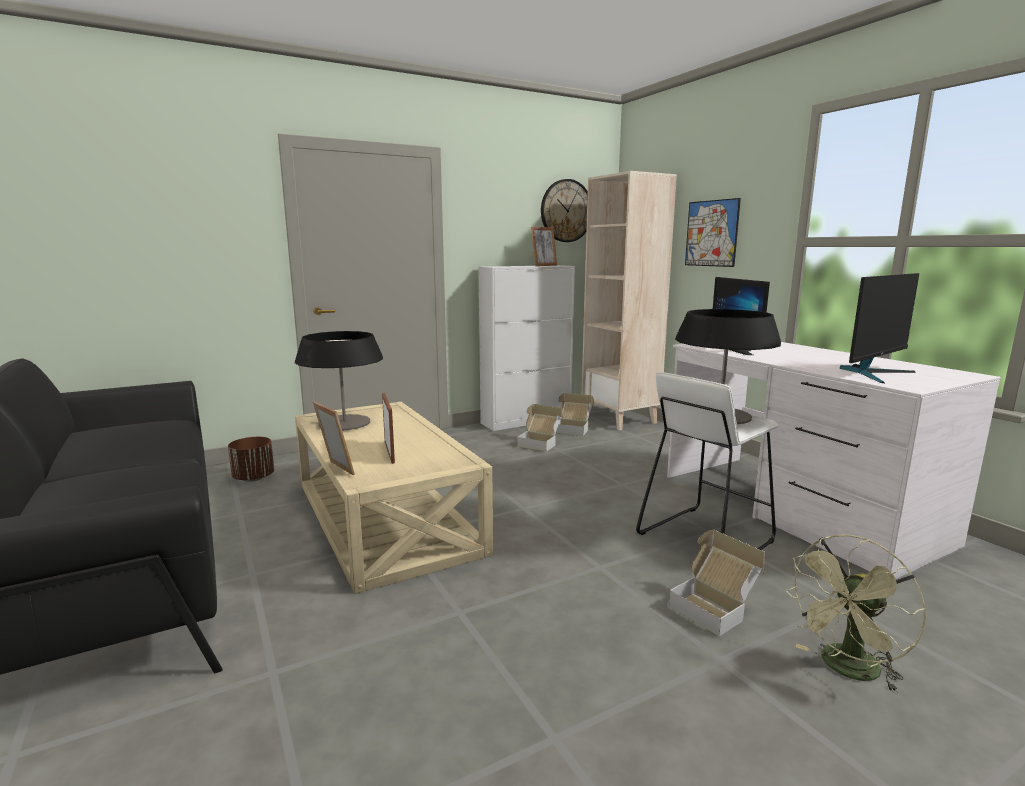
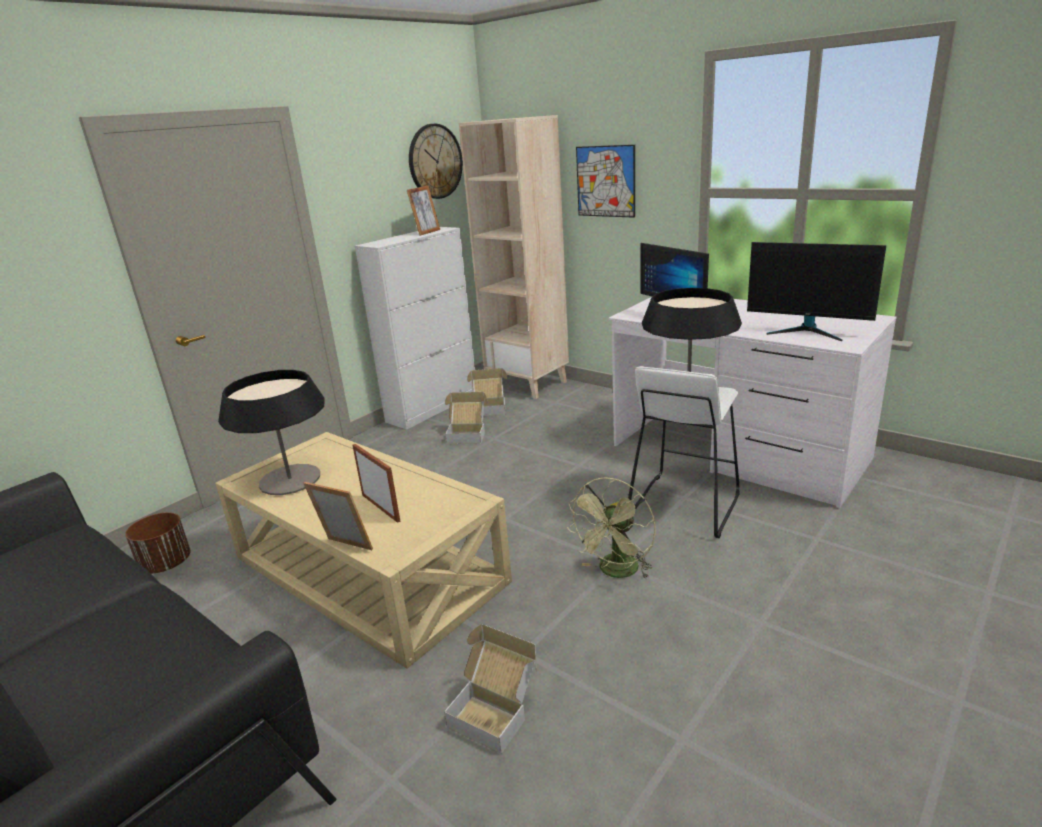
camera: 20 degrees left, 10 degrees up
cardboard box [669,530,765,637] -> cardboard box moved to [444,624,537,754]
green fan [785,534,926,693] -> green fan moved to [567,477,656,579]
monitor [839,273,919,383] -> monitor turned 90 degrees clockwise [747,242,886,341]

